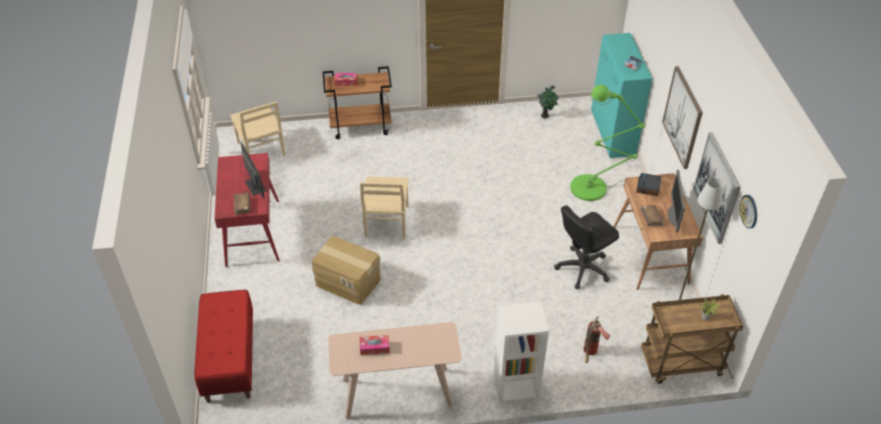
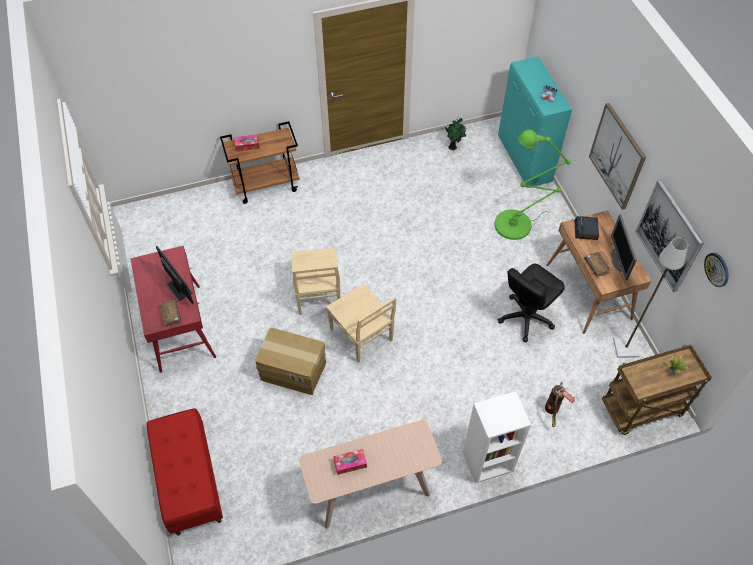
camera: 10 degrees left, 10 degrees up
beige chair [230,101,285,157] -> beige chair moved to [326,284,396,363]

